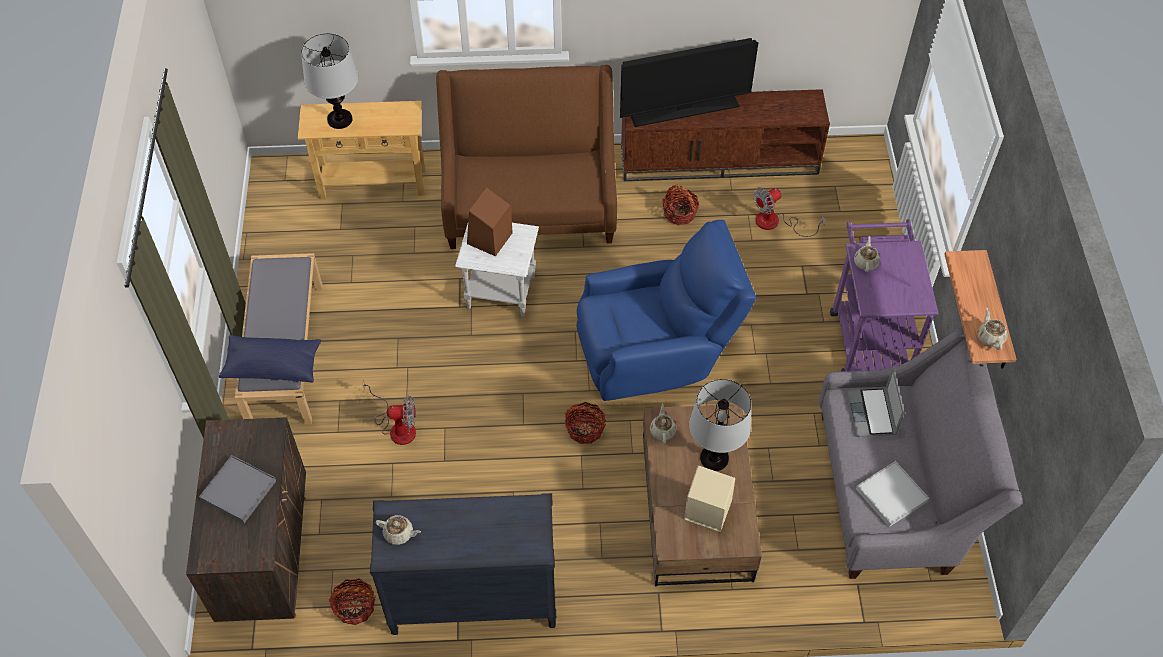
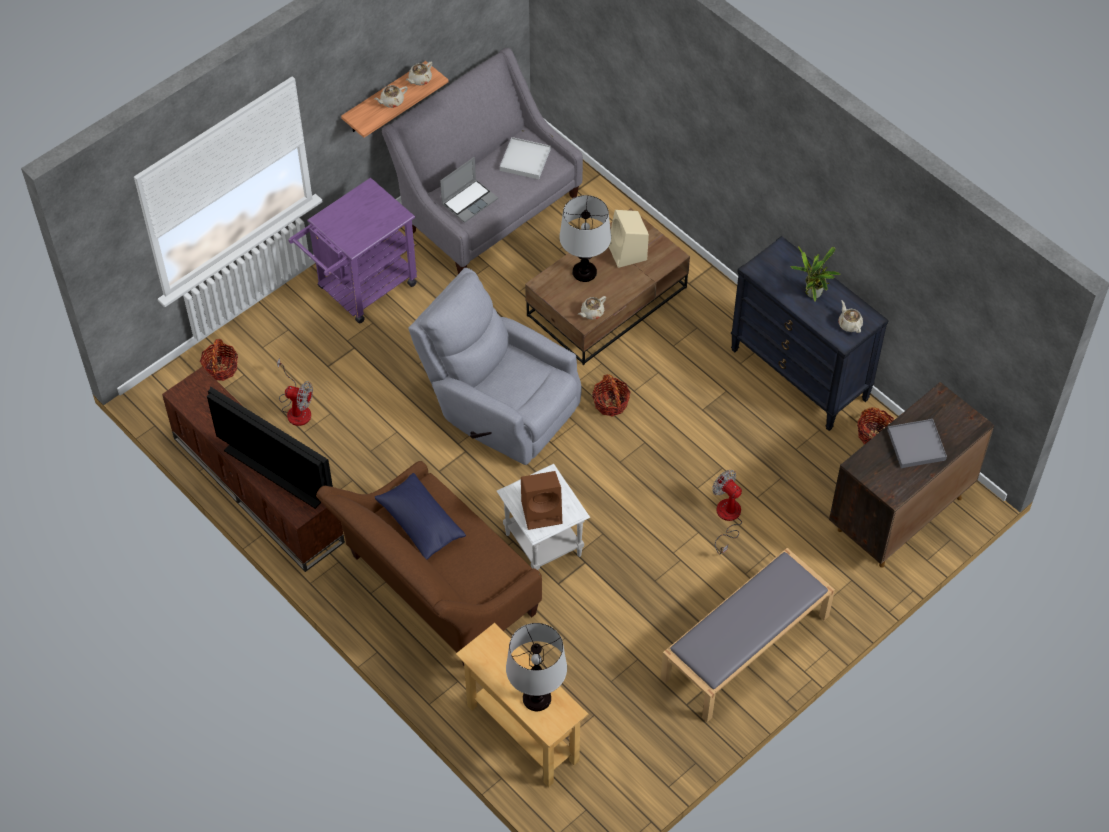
camera: 130 degrees left, 0 degrees up
blue pillow [219,335,321,382] -> blue pillow moved to [375,473,466,560]
blue armchair [577,220,757,401] -> grey armchair [408,268,582,465]
basket [662,185,699,225] -> basket moved to [200,339,238,381]
beige teapot [854,236,880,272] -> beige teapot moved to [374,85,408,108]
none -> potted plant [791,246,841,302]

